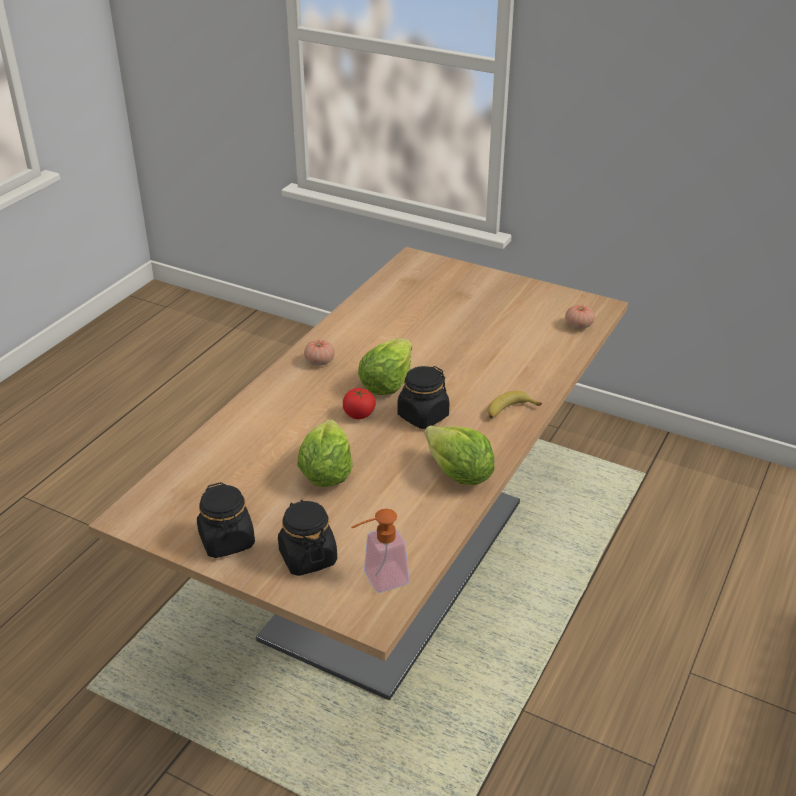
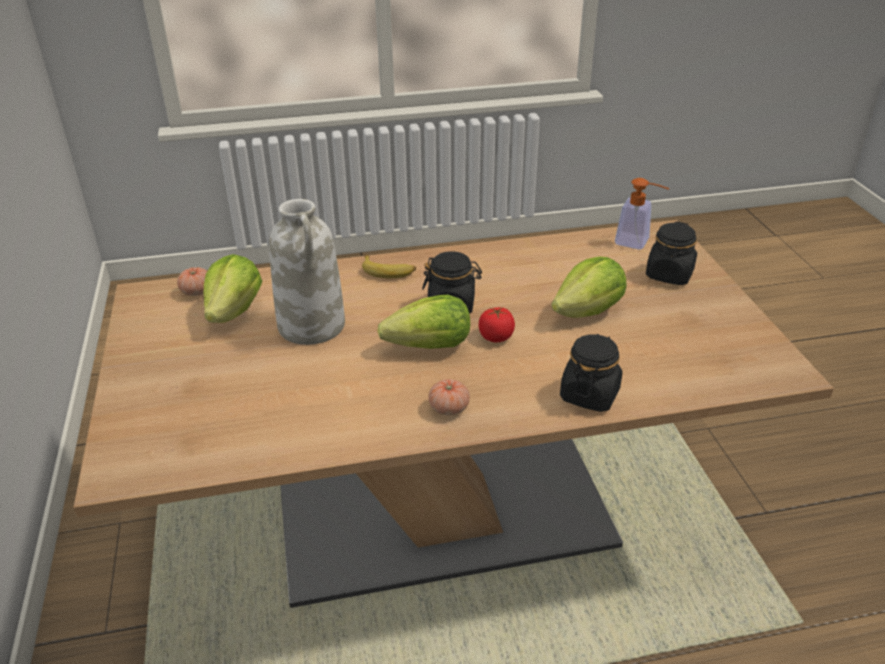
camera: 130 degrees left, 0 degrees up
black jar [197,482,255,558] -> black jar moved to [560,334,622,412]
lettuce [425,425,495,485] -> lettuce moved to [204,254,262,323]
none -> white vase [269,199,345,345]

